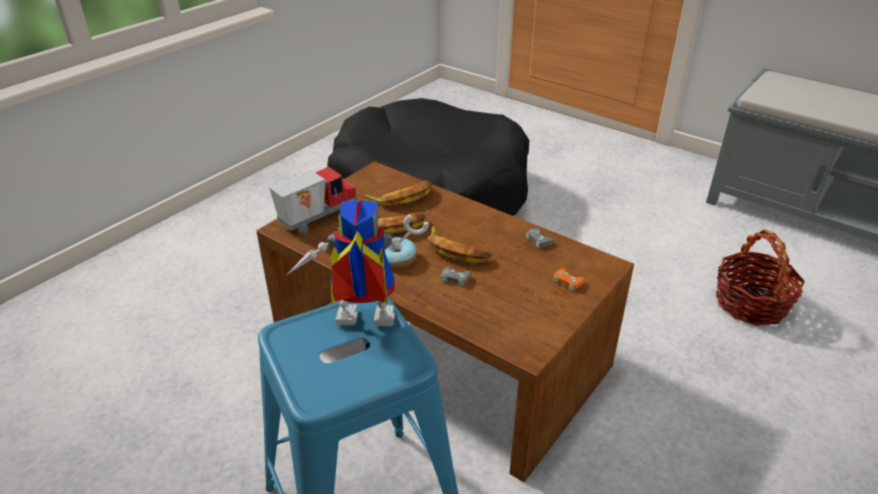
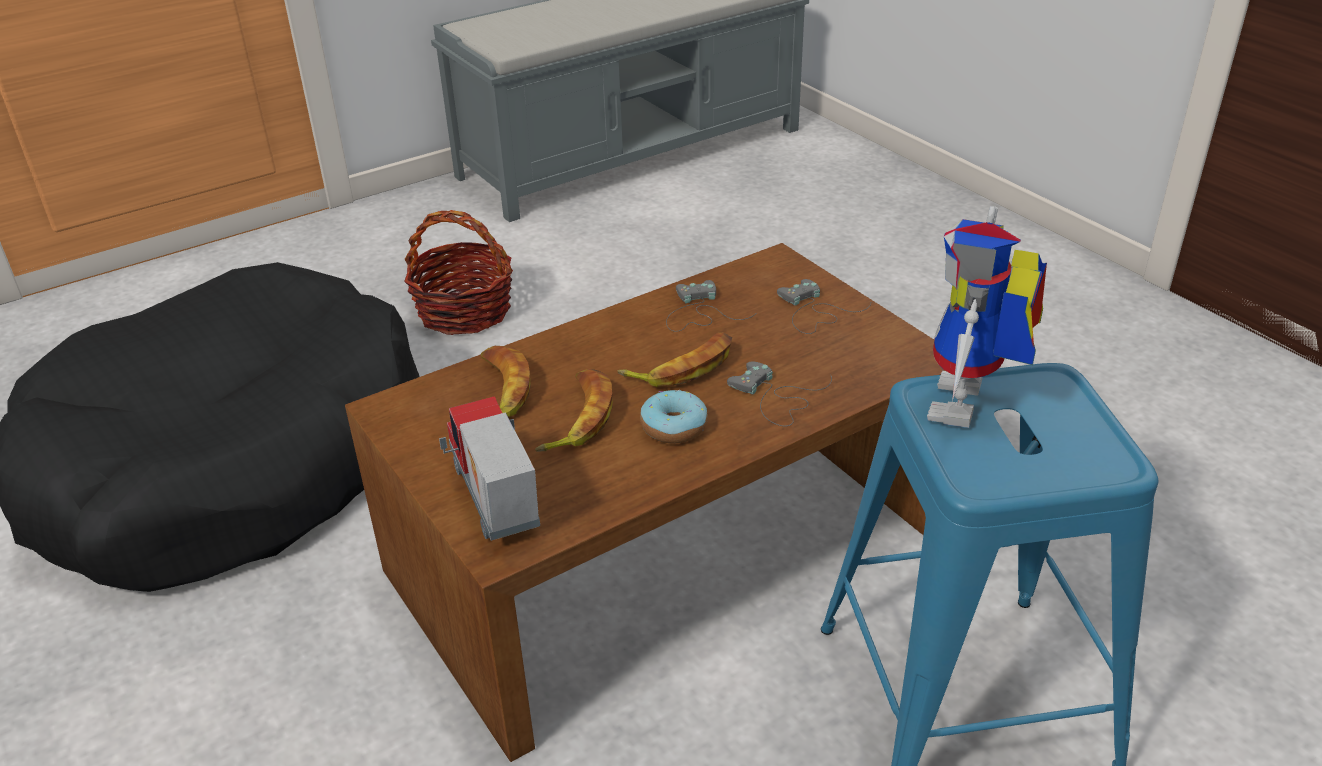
camera: 70 degrees left, 0 degrees up
orange game controller [517,269,585,314] -> grey game controller [777,279,871,334]
basket [716,229,805,326] -> basket moved to [404,210,513,335]

